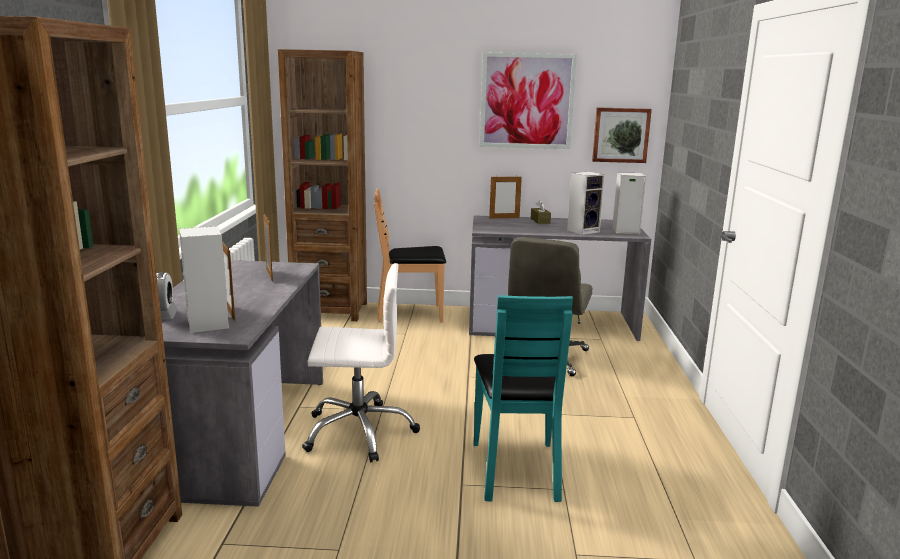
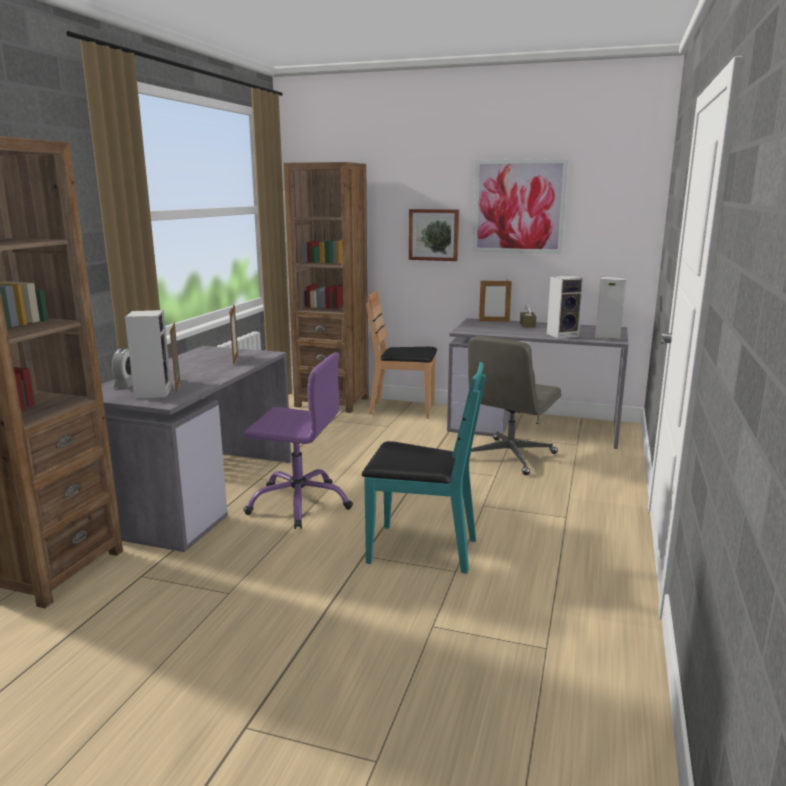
camera: 15 degrees right, 0 degrees up
white office chair [302,263,420,462] -> purple office chair [243,352,353,529]
turquoise chair [474,295,573,502] -> turquoise chair turned 90 degrees counterclockwise [362,362,486,574]
picture [592,107,652,163] -> picture moved to [409,209,459,261]

